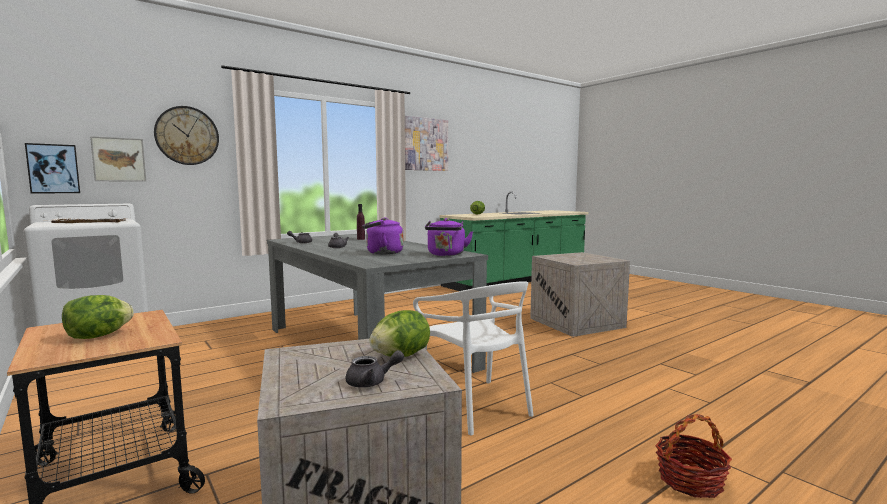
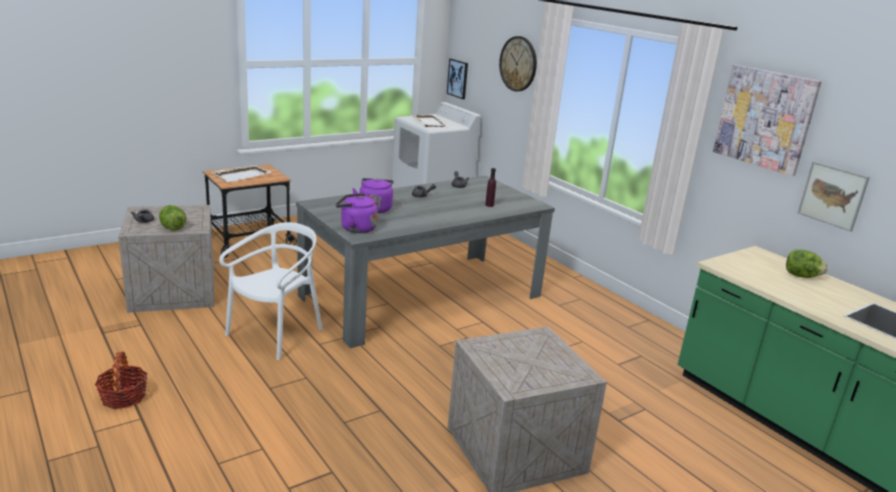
camera: 90 degrees right, 15 degrees up
lettuce [62,295,134,339] -> white tray [211,165,272,182]
picture [90,136,146,182] -> picture moved to [798,161,870,232]
white chair [413,281,534,435] -> white chair turned 150 degrees clockwise [219,222,322,360]

